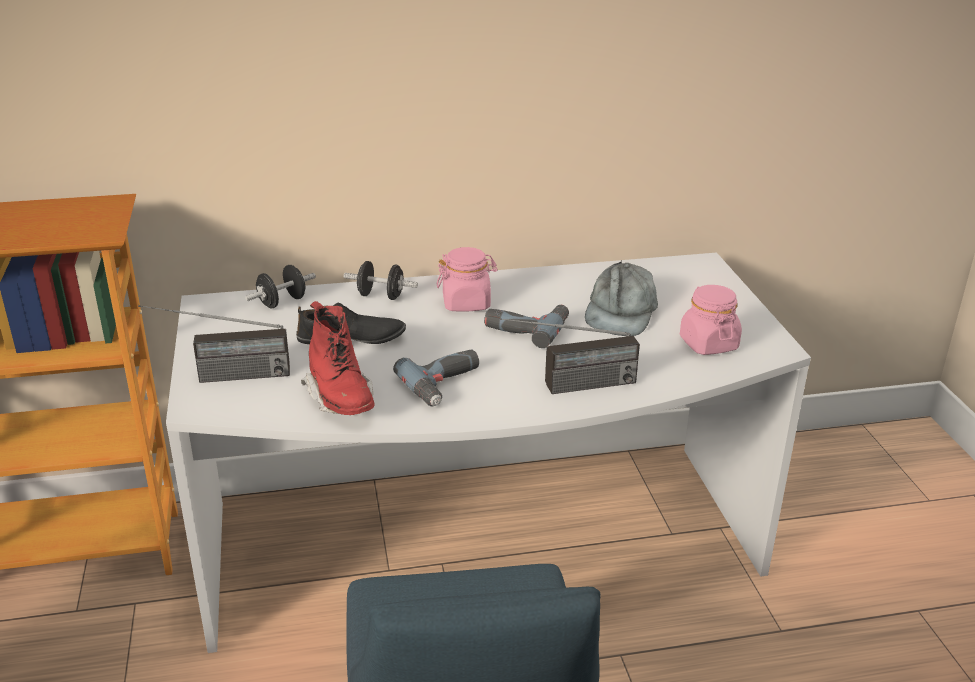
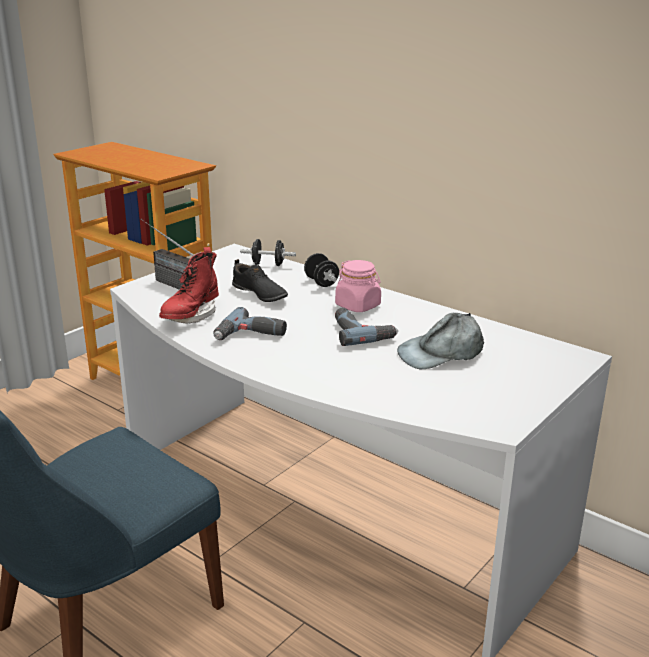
camera: 50 degrees right, 5 degrees down
radio [500,318,640,394] -> none
pink jar [680,285,742,355] -> none

